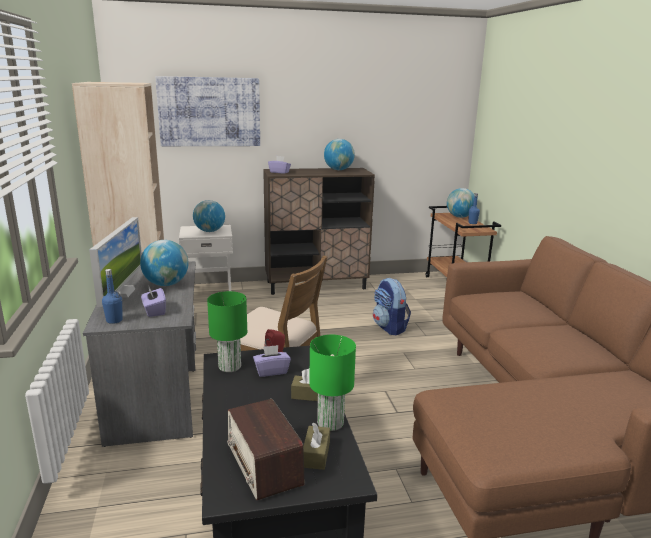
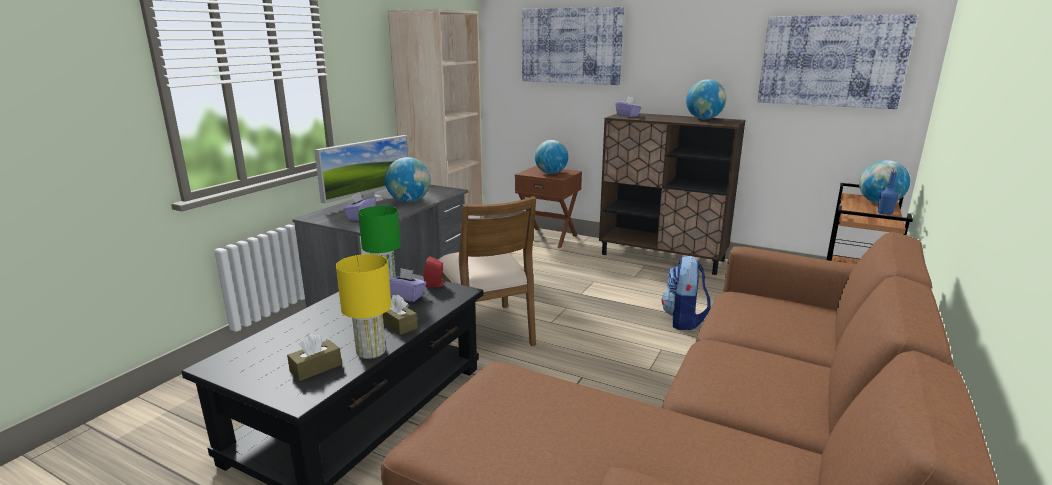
camera: 40 degrees right, 0 degrees up
blue bottle [102,269,123,324] -> none
white nightstand [179,225,233,291] -> brown nightstand [515,166,582,248]
radio [227,399,305,500] -> none
green table lamp [309,335,356,431] -> yellow table lamp [336,254,391,359]
none -> picture [758,14,917,109]

